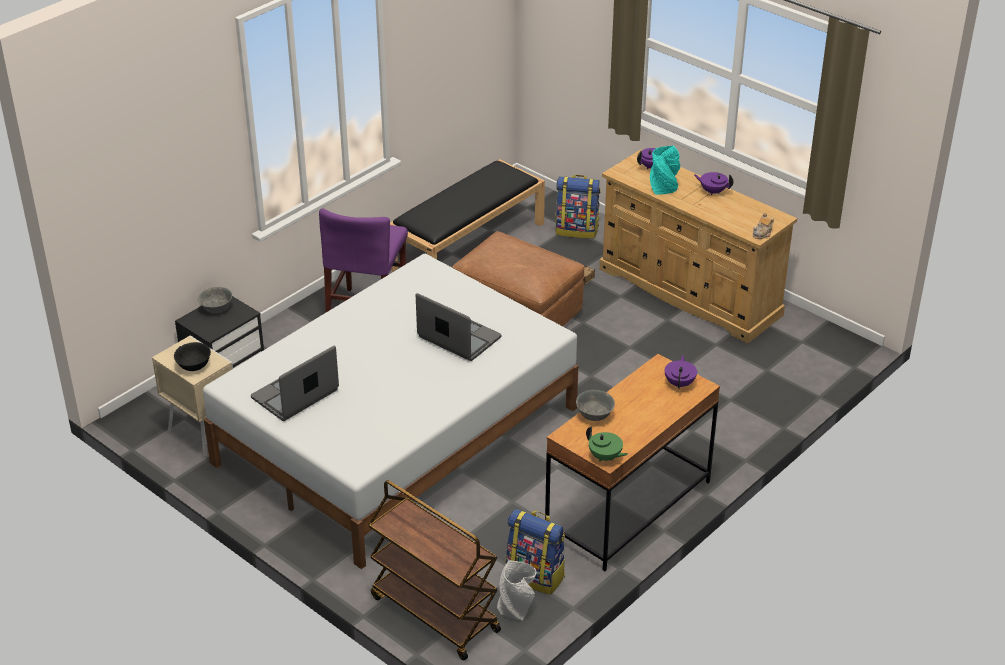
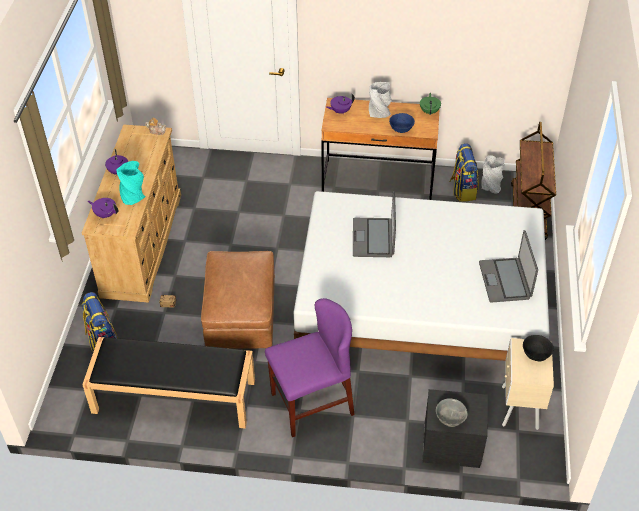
camera: 125 degrees left, 10 degrees up
laptop [251,346,339,421] -> laptop turned 75 degrees clockwise [479,230,538,303]
grey bowl [576,390,615,421] -> blue bowl [389,113,415,133]
none -> grey vase [369,82,392,118]

